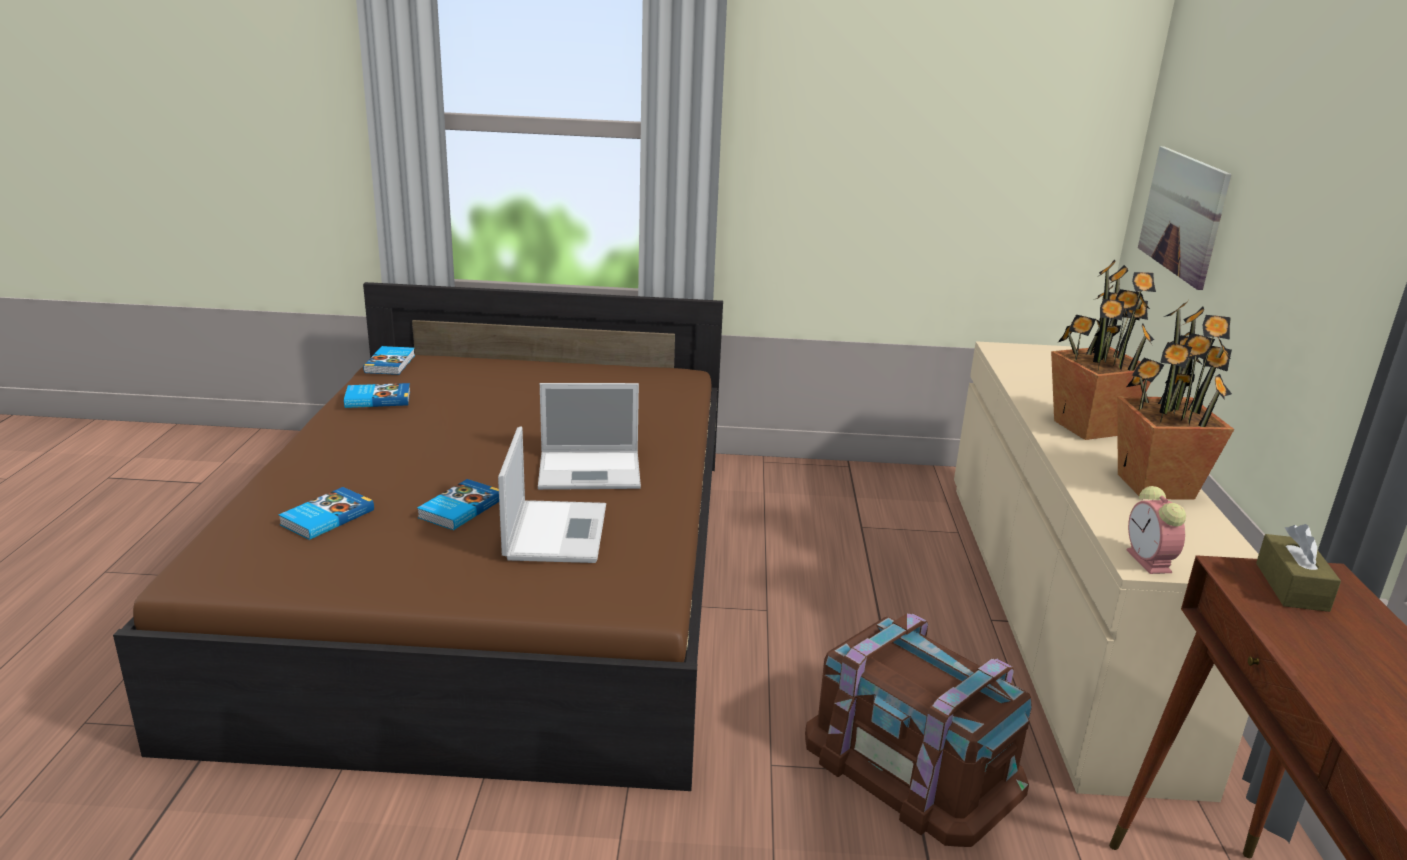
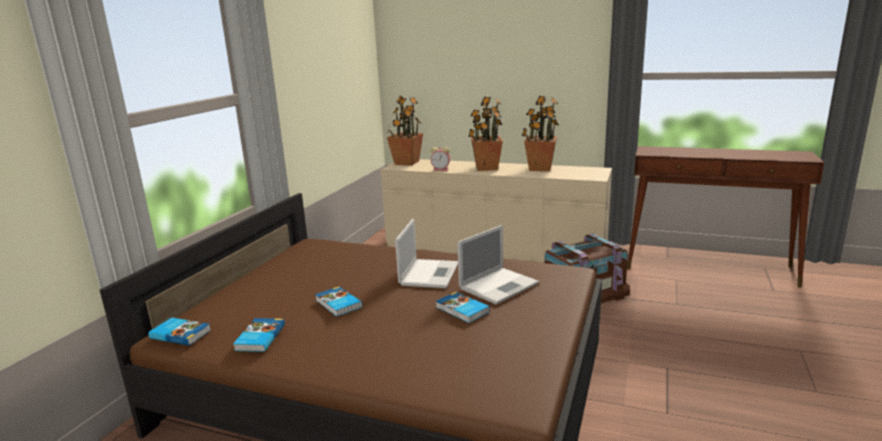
camera: 70 degrees left, 5 degrees down
book [279,487,374,540] -> book moved to [315,286,362,317]
laptop [498,426,606,563] -> laptop turned 120 degrees clockwise [457,225,539,305]
alarm clock [1126,486,1186,574] -> alarm clock moved to [430,147,450,171]
picture [1138,146,1232,290] -> none
brown tissue box [1256,524,1341,612] -> none
none -> potted plant [387,96,423,166]

